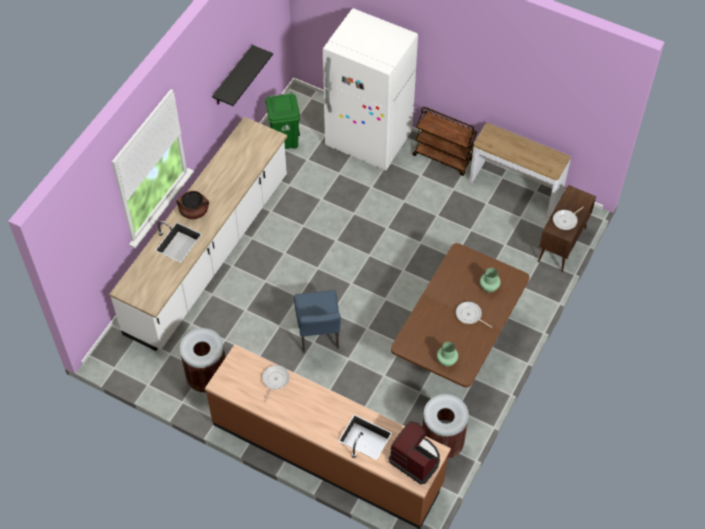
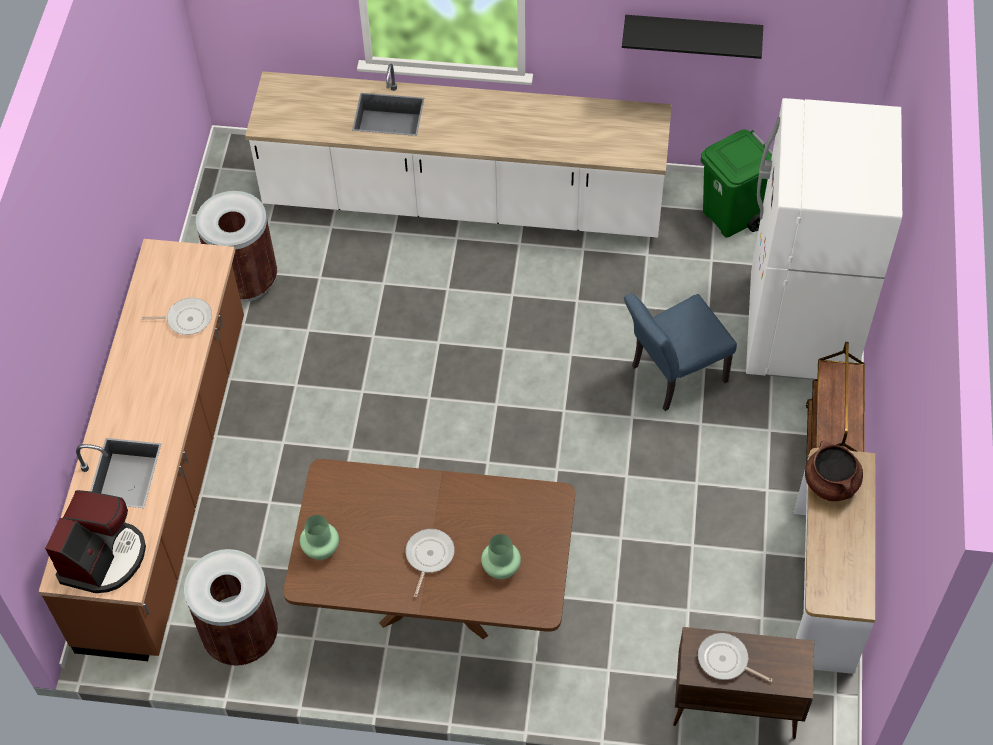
camera: 70 degrees right, 0 degrees up
brown cooking pot [177,191,209,219] -> brown cooking pot moved to [805,441,863,501]
blue chair [294,290,341,353] -> blue chair moved to [624,293,737,411]

